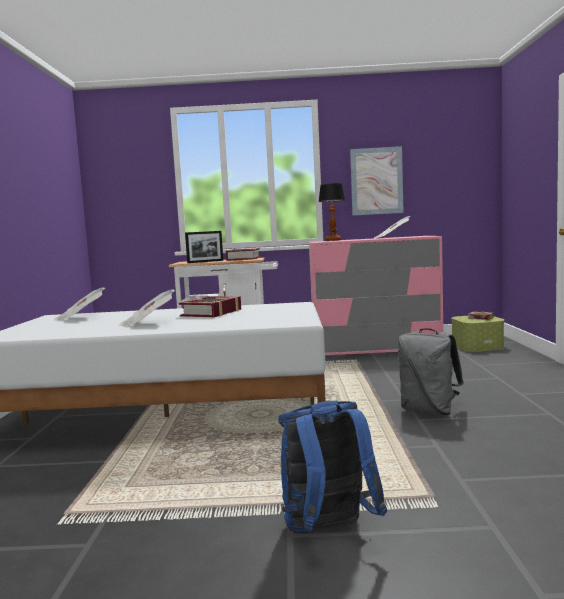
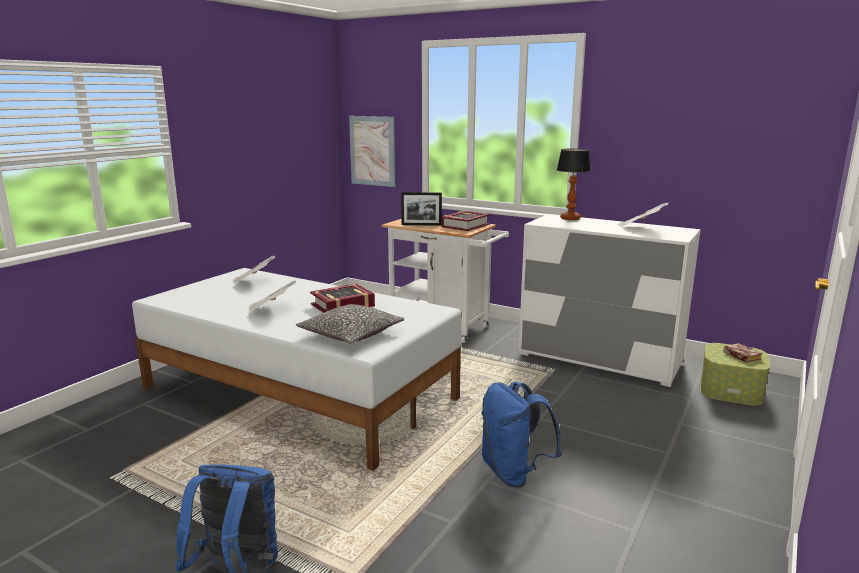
camera: 30 degrees right, 10 degrees up
pink dresser [309,236,443,355] -> white dresser [519,214,701,387]
picture [350,146,404,216] -> picture moved to [349,116,395,187]
grey backpack [398,328,464,415] -> blue backpack [482,382,562,487]
none -> pillow [296,304,405,343]

